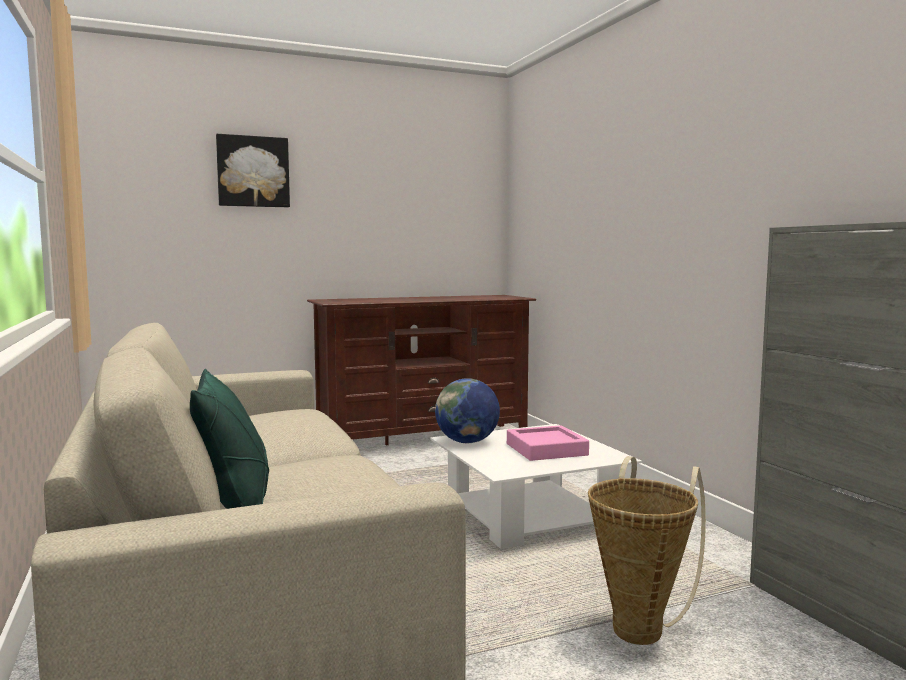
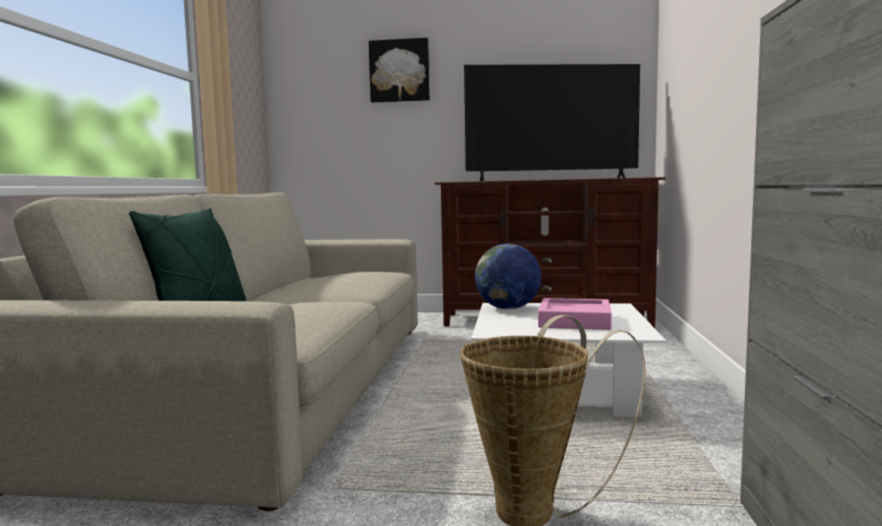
camera: 30 degrees right, 0 degrees up
none -> television [464,64,640,181]

